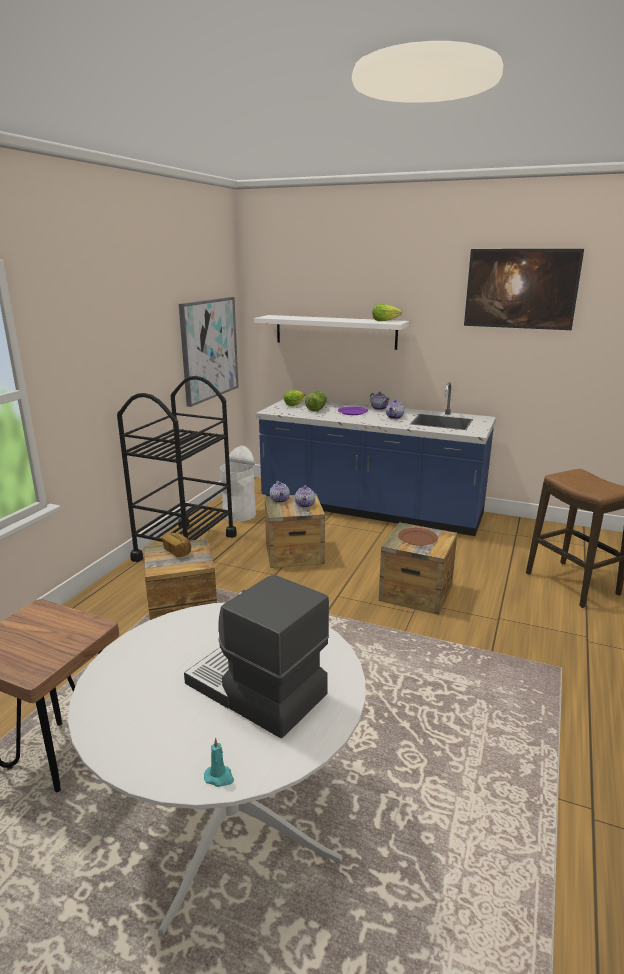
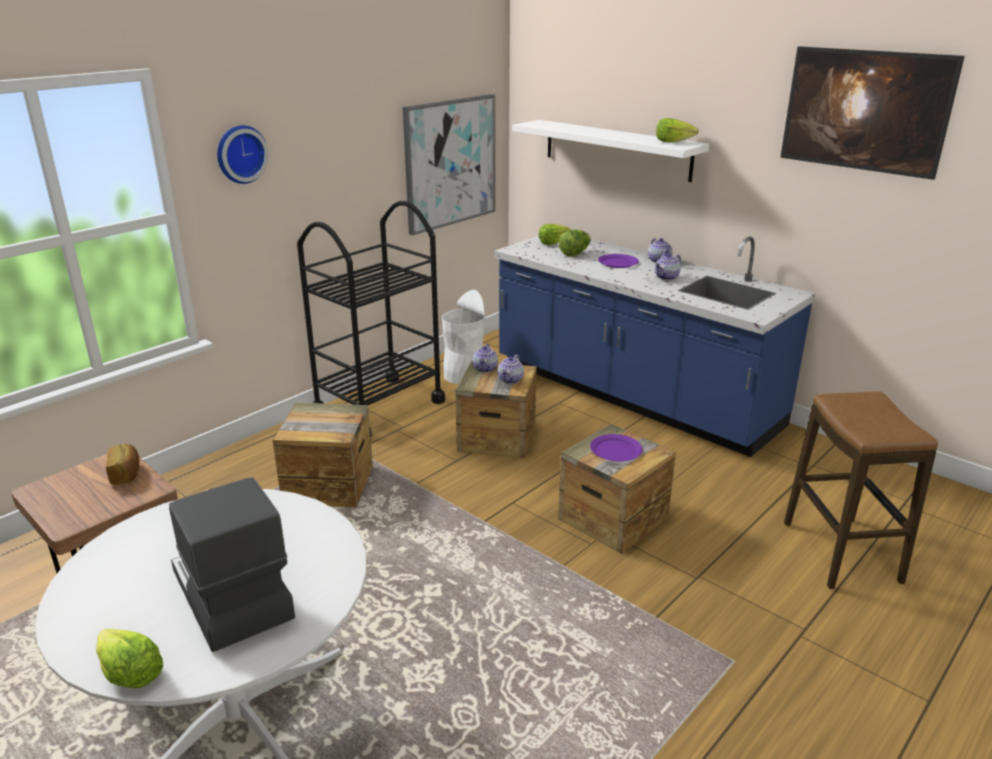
camera: 20 degrees right, 5 degrees up
bread [162,533,191,558] -> bread moved to [106,444,139,485]
turquoise candle [204,738,234,787] -> lettuce [96,629,163,688]
brown plate [398,528,438,546] -> purple plate [590,434,643,461]
none -> wall clock [217,125,269,184]

